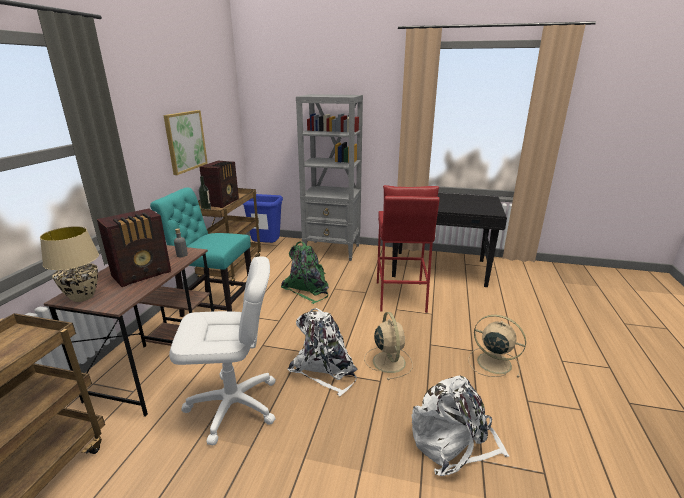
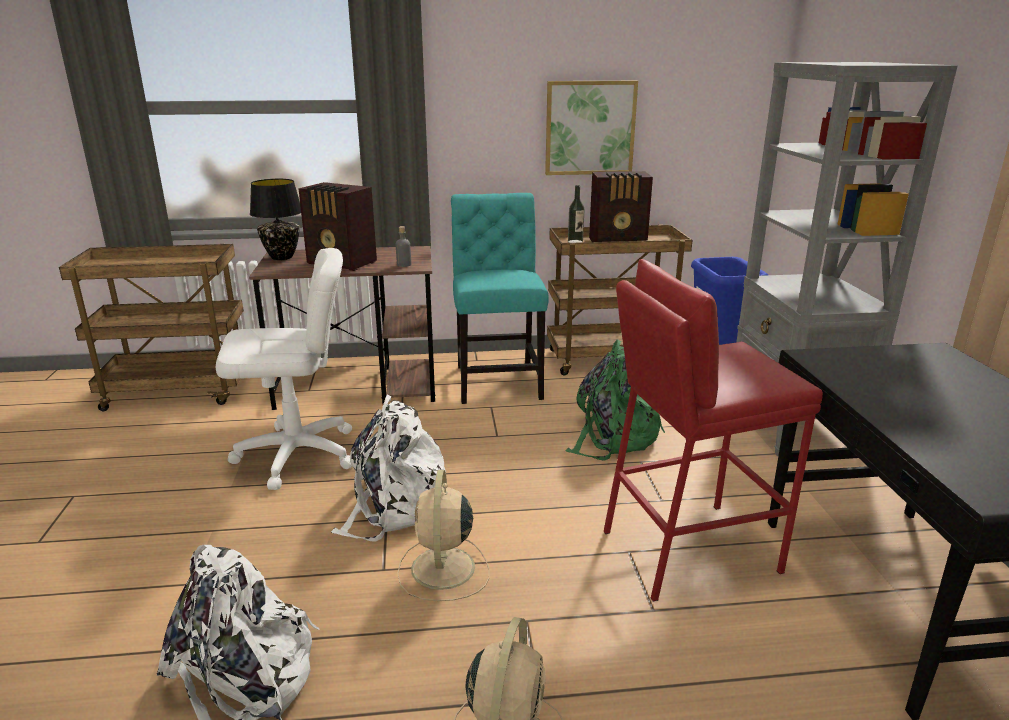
camera: 70 degrees right, 0 degrees up
beige table lamp [40,226,99,302] -> black table lamp [250,179,301,260]
white office chair [169,256,276,446] -> white office chair turned 75 degrees counterclockwise [216,248,352,490]
beige fan [364,312,413,380] -> beige fan turned 120 degrees clockwise [397,470,489,601]

